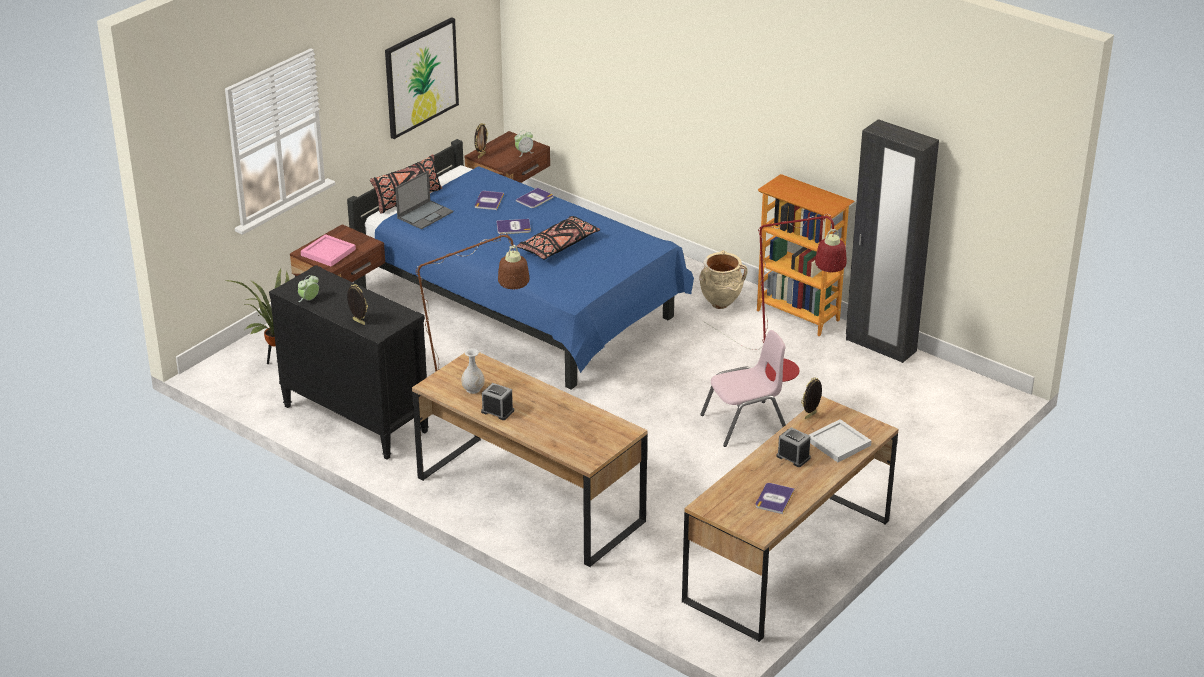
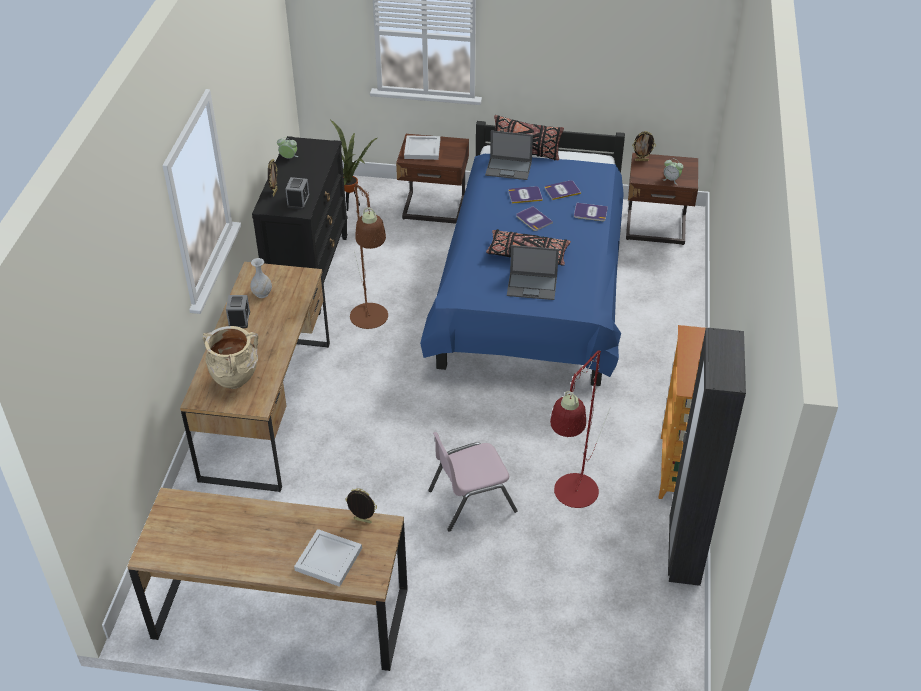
camera: 60 degrees right, 10 degrees up
pink tray [301,234,356,267] -> white tray [404,135,440,160]
picture [385,17,459,139] -> none
beige vase [699,250,748,309] -> beige vase moved to [203,326,258,389]
pink chair [700,330,786,447] -> pink chair turned 120 degrees clockwise [428,432,518,532]
book [756,483,795,514] -> book moved to [508,186,543,204]
alarm clock [776,427,811,467] -> alarm clock moved to [285,177,310,209]
none -> laptop [507,245,559,300]

